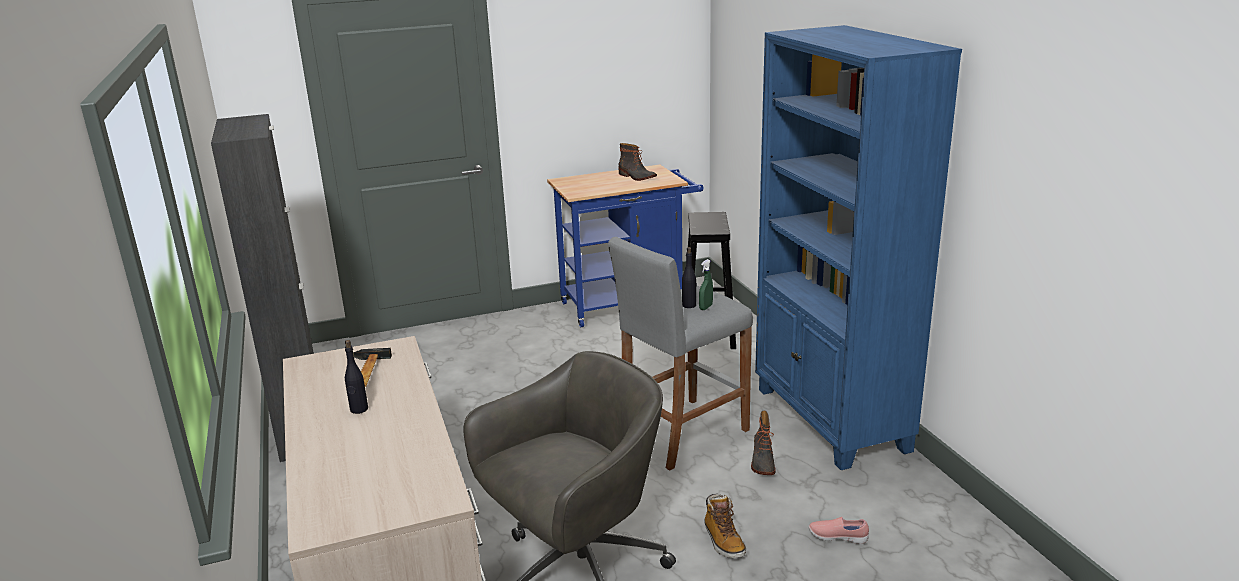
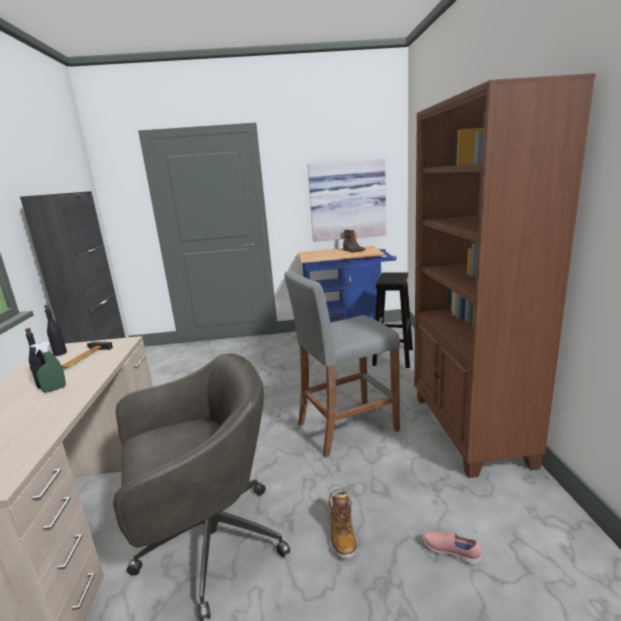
camera: 15 degrees right, 5 degrees down
black bottle [682,247,697,308] -> black bottle moved to [44,305,67,356]
green spray bottle [699,259,713,310] -> green spray bottle moved to [31,341,66,393]
boot [751,411,776,475] -> none
blue bookcase [755,25,962,470] -> brown bookcase [414,73,596,478]
none -> picture [308,158,386,242]

